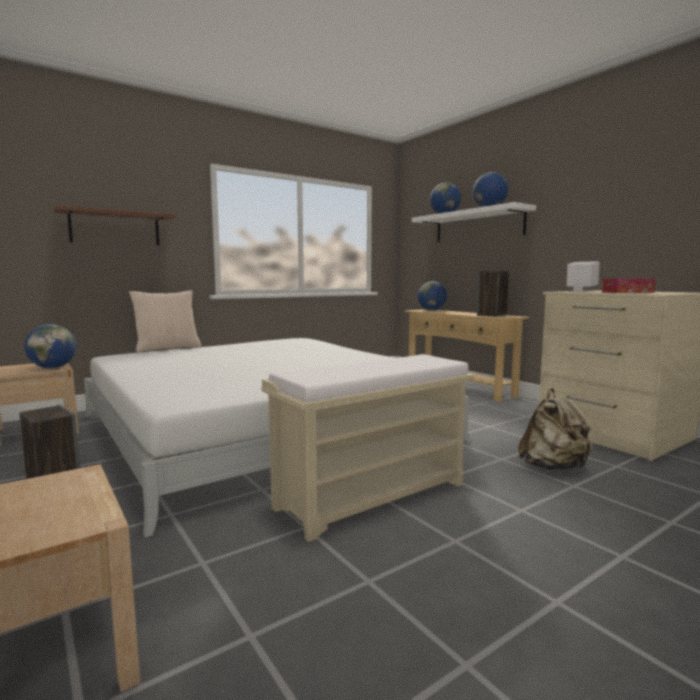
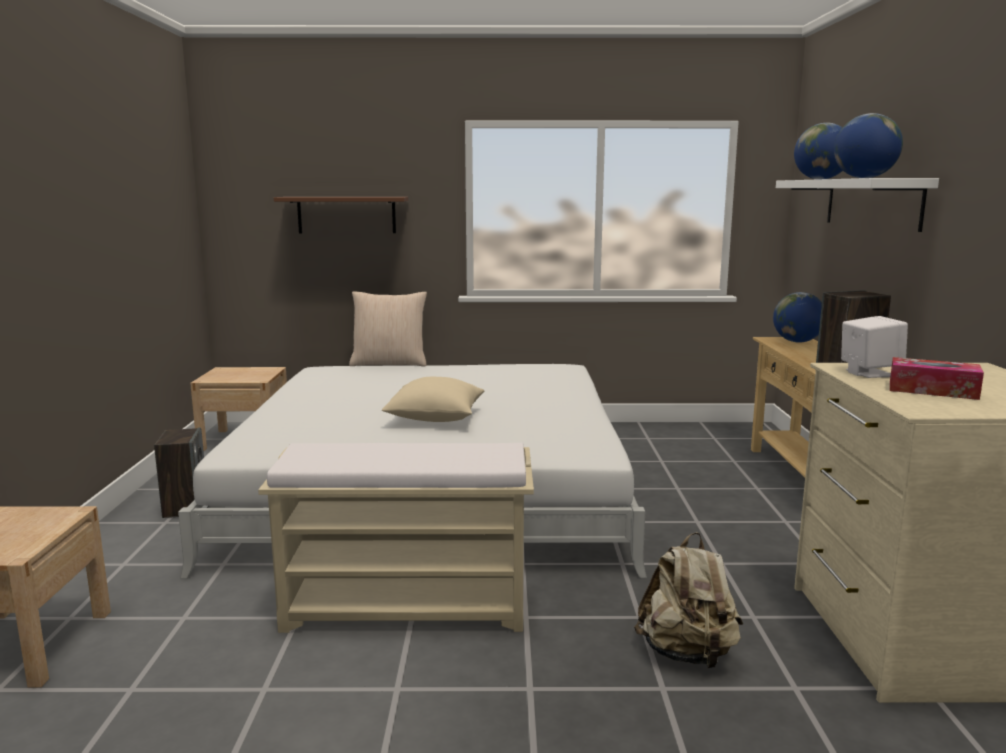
camera: 35 degrees right, 5 degrees up
globe [24,324,77,368] -> none
none -> beige pillow [382,377,484,422]

